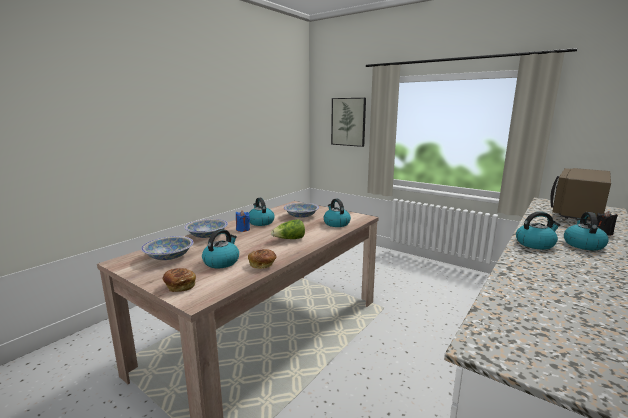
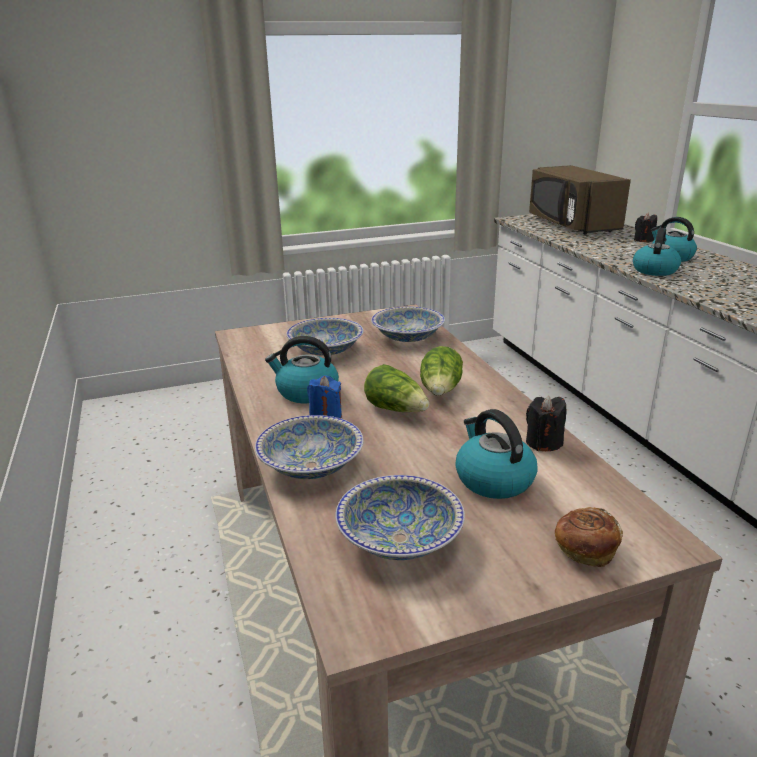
camera: 55 degrees left, 10 degrees up
bread [248,249,276,269] -> black candle [526,396,566,451]
kettle [323,199,351,227] -> bowl [371,306,445,342]
picture [331,98,366,147] -> none
none -> lettuce [364,364,429,412]

